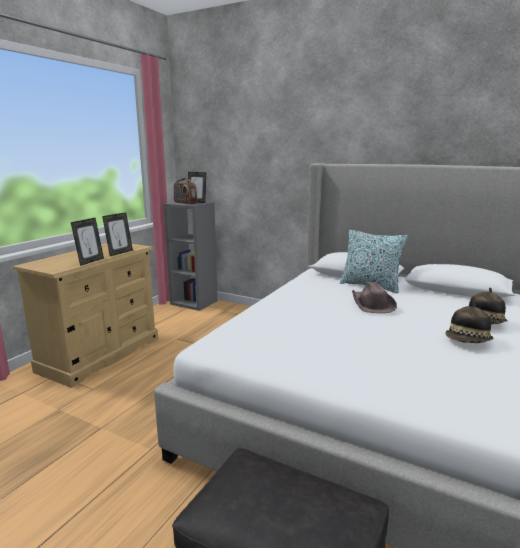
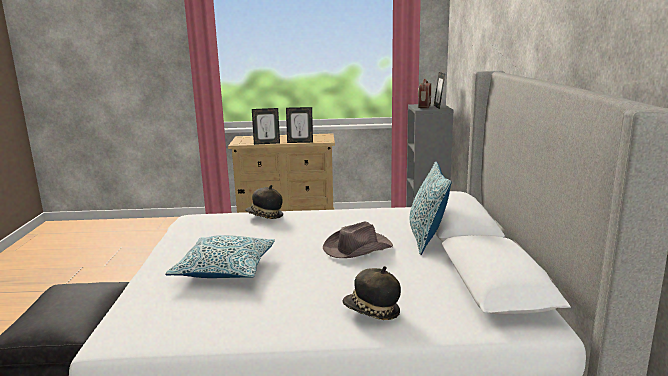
camera: 60 degrees right, 0 degrees up
hat [445,302,494,343] -> hat moved to [245,185,283,219]
none -> pillow [165,235,275,278]

